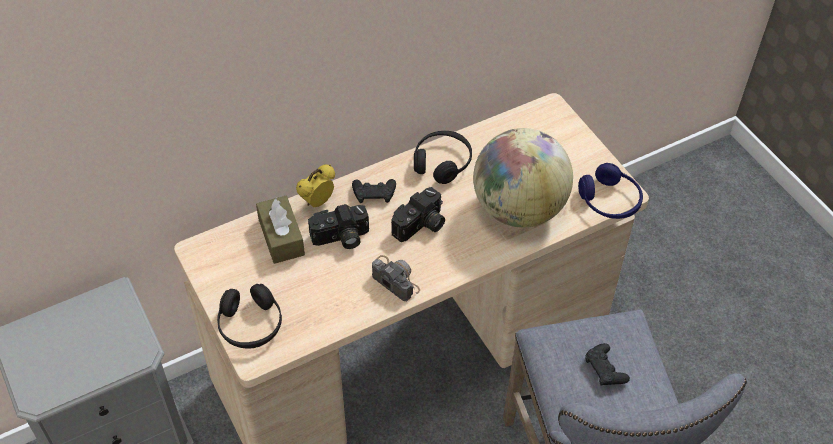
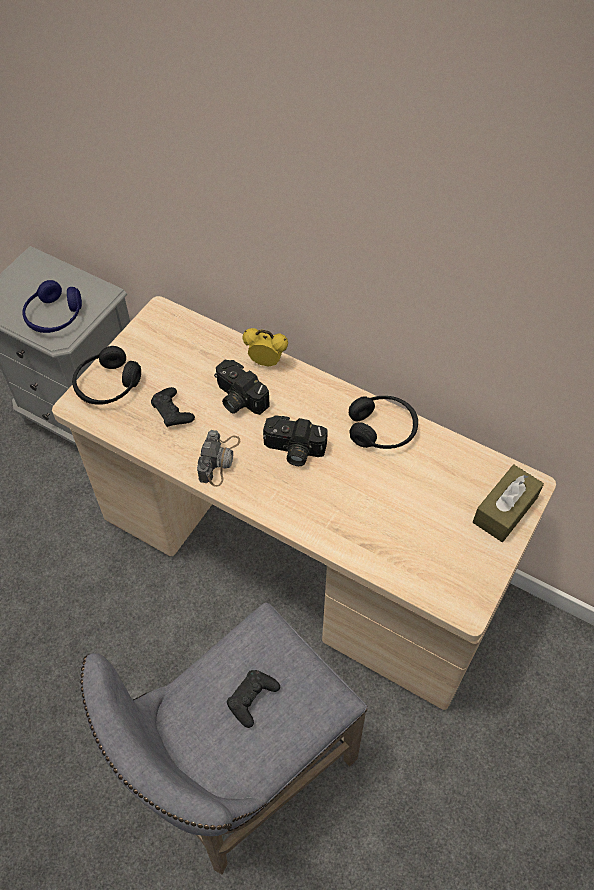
camera: 60 degrees right, 5 degrees up
brown tissue box [256,196,305,264] -> brown tissue box moved to [473,465,544,542]
black game controller [352,179,396,203] -> black game controller moved to [151,387,195,427]
globe [473,128,573,228] -> none
blue headphones [578,163,643,219] -> blue headphones moved to [22,280,82,333]

